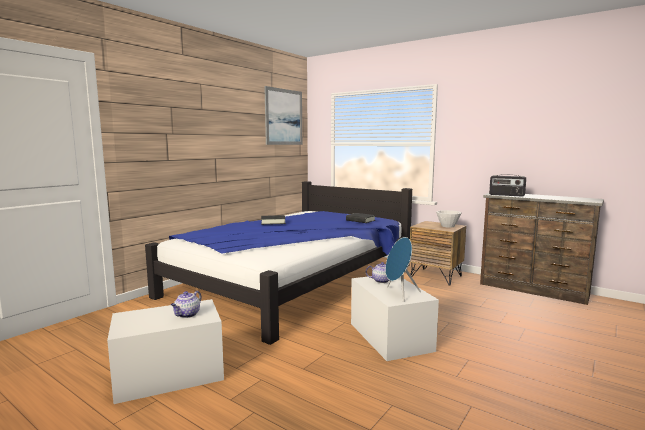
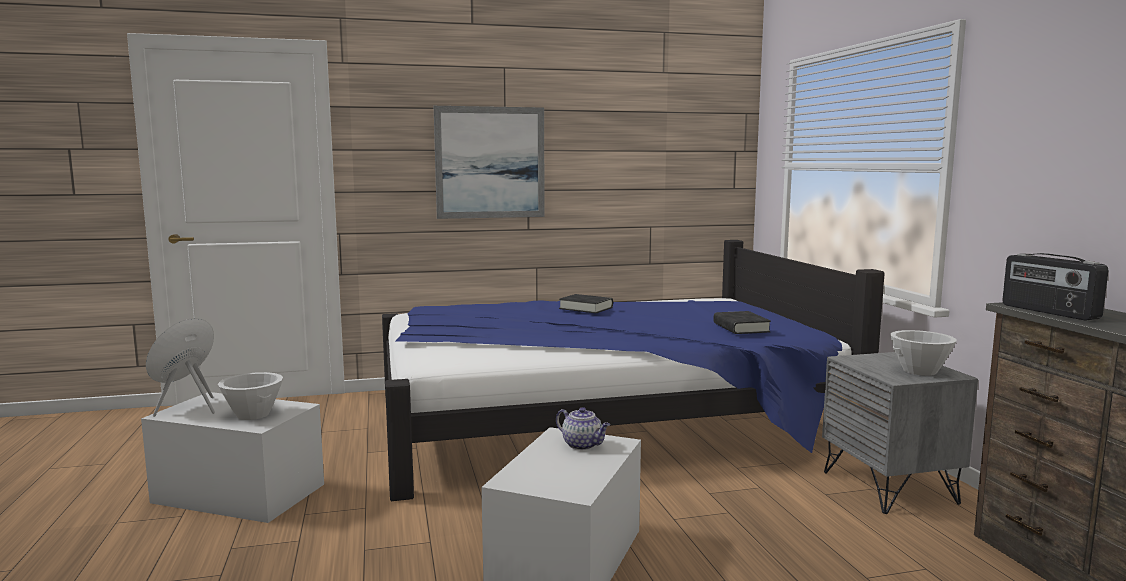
camera: 40 degrees right, 0 degrees up
teapot [171,291,202,318] -> white bowl [218,372,283,420]
picture [264,86,302,145] -> picture moved to [434,106,545,219]
blue speaker [385,237,421,302] -> blue speaker moved to [146,318,215,417]
brown nightstand [410,221,466,286] -> grey nightstand [822,352,978,514]

